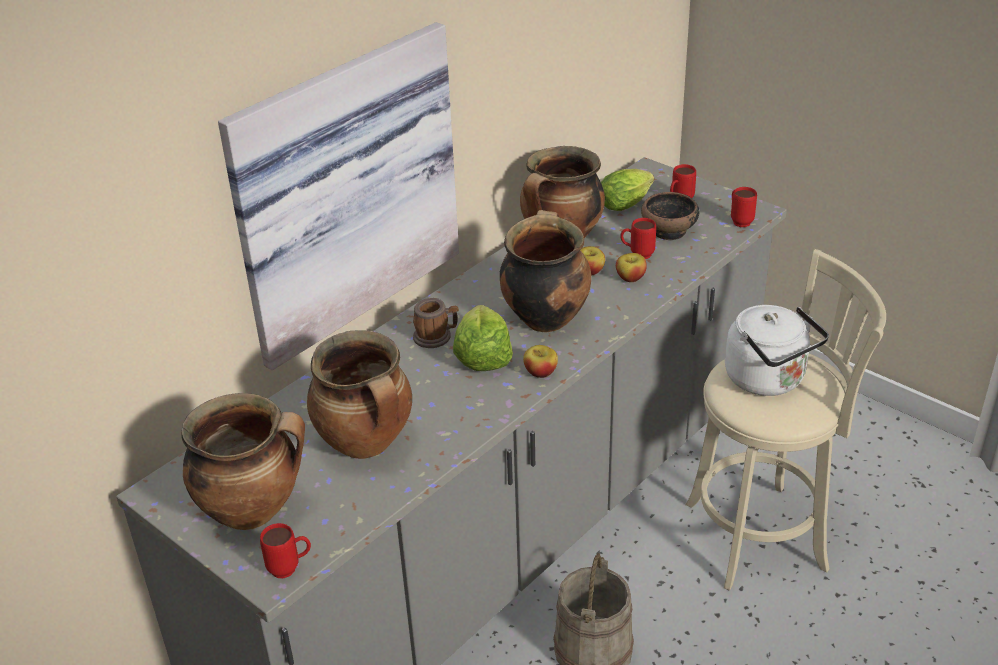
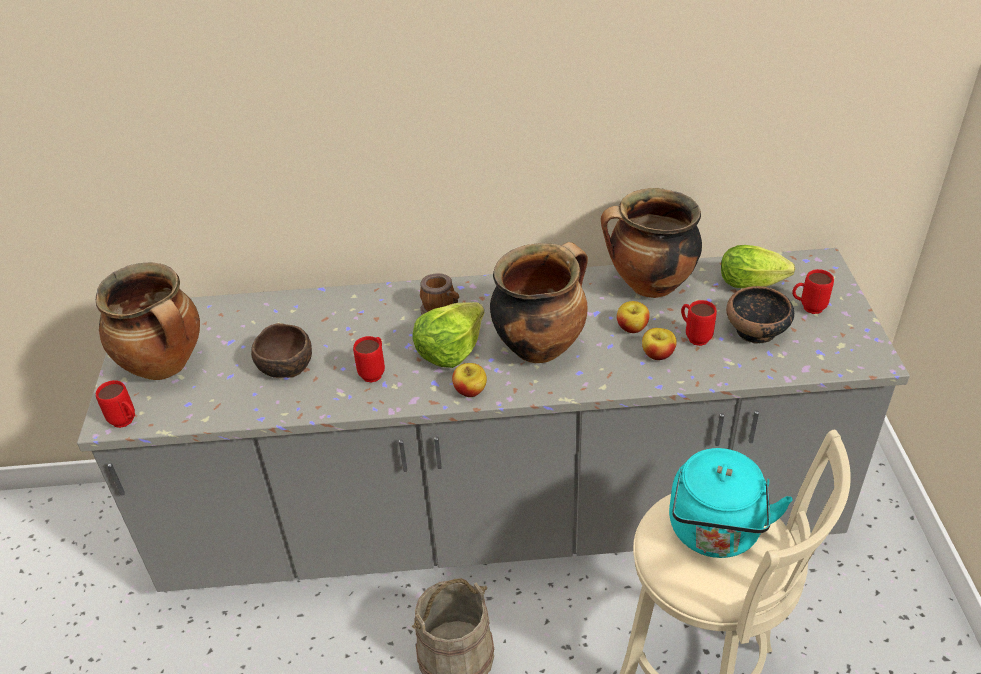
camera: 45 degrees right, 5 degrees up
picture [218,22,459,370] -> none
cooking pot [307,330,412,459] -> brown bowl [251,323,312,378]
white kettle [725,305,829,396] -> turquoise kettle [669,448,793,558]
red mug [731,187,757,227] -> red mug moved to [353,336,385,383]

